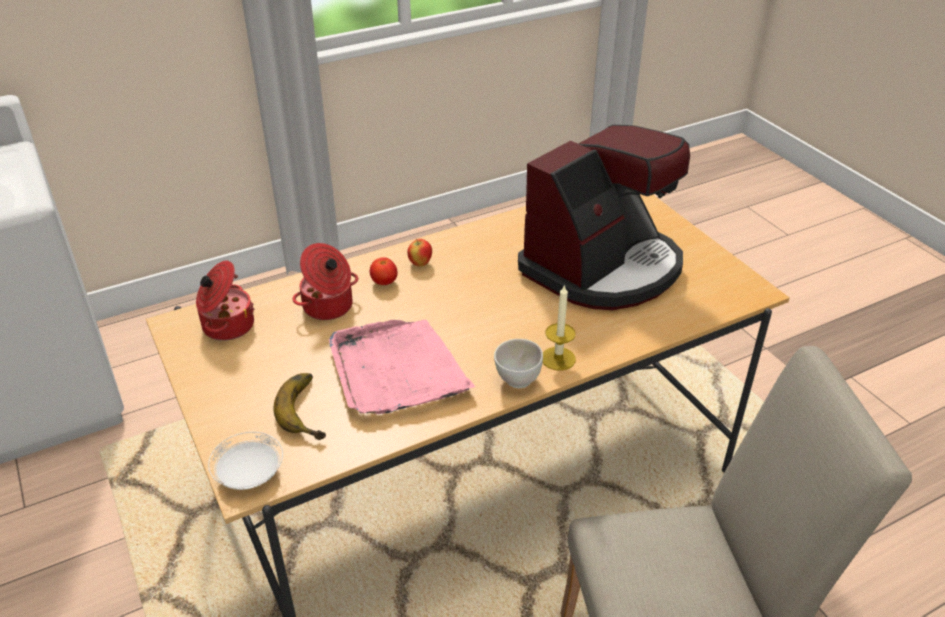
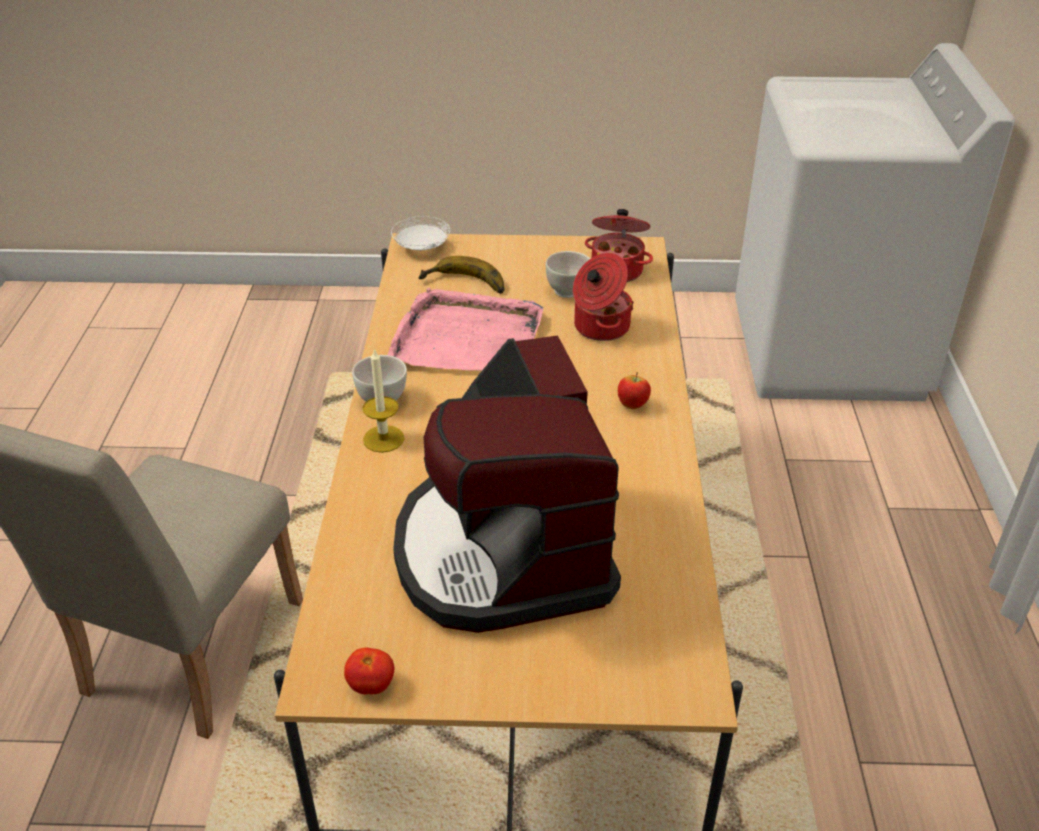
camera: 120 degrees right, 0 degrees up
tomato [370,257,397,285] -> tomato moved to [344,648,394,694]
none -> white bowl [546,251,590,298]

